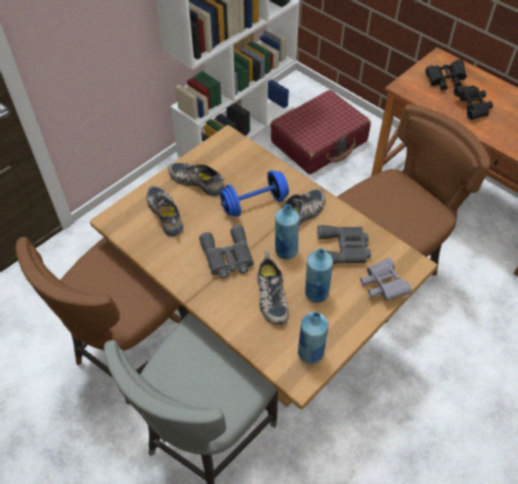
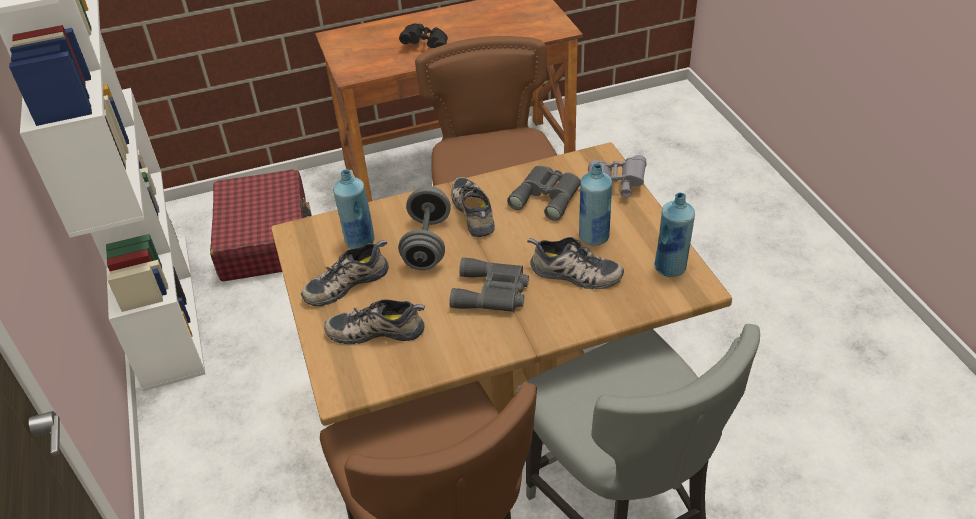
camera: 60 degrees left, 10 degrees down
blue dumbbell [220,170,289,217] -> grey dumbbell [398,186,451,270]
blue bottle [275,204,300,259] -> blue bottle moved to [333,169,375,249]
black binoculars [425,59,467,91] -> none

